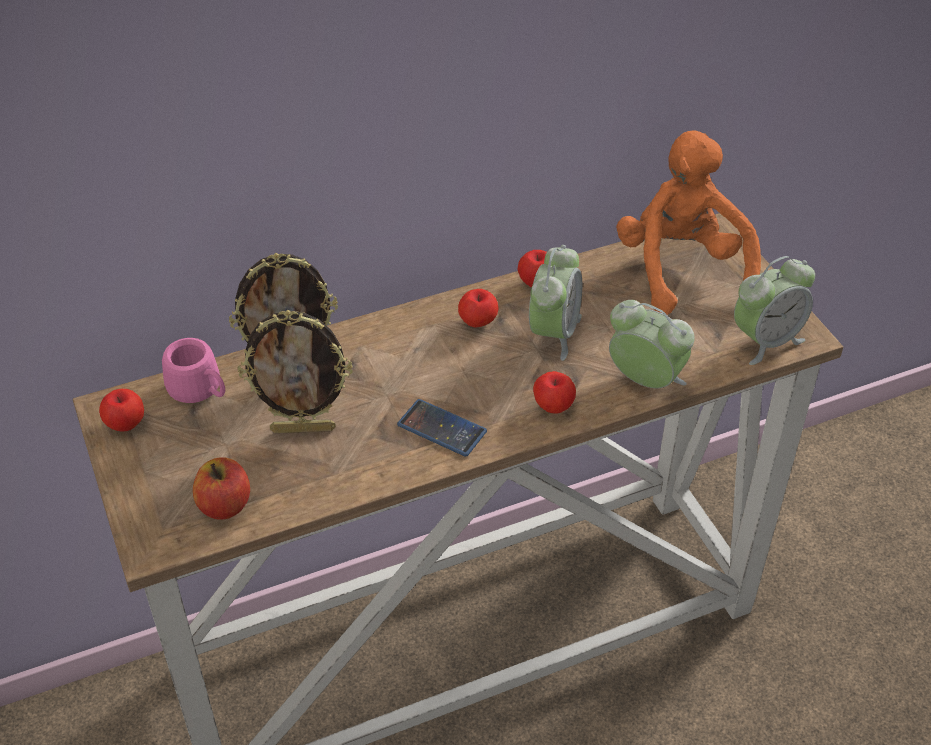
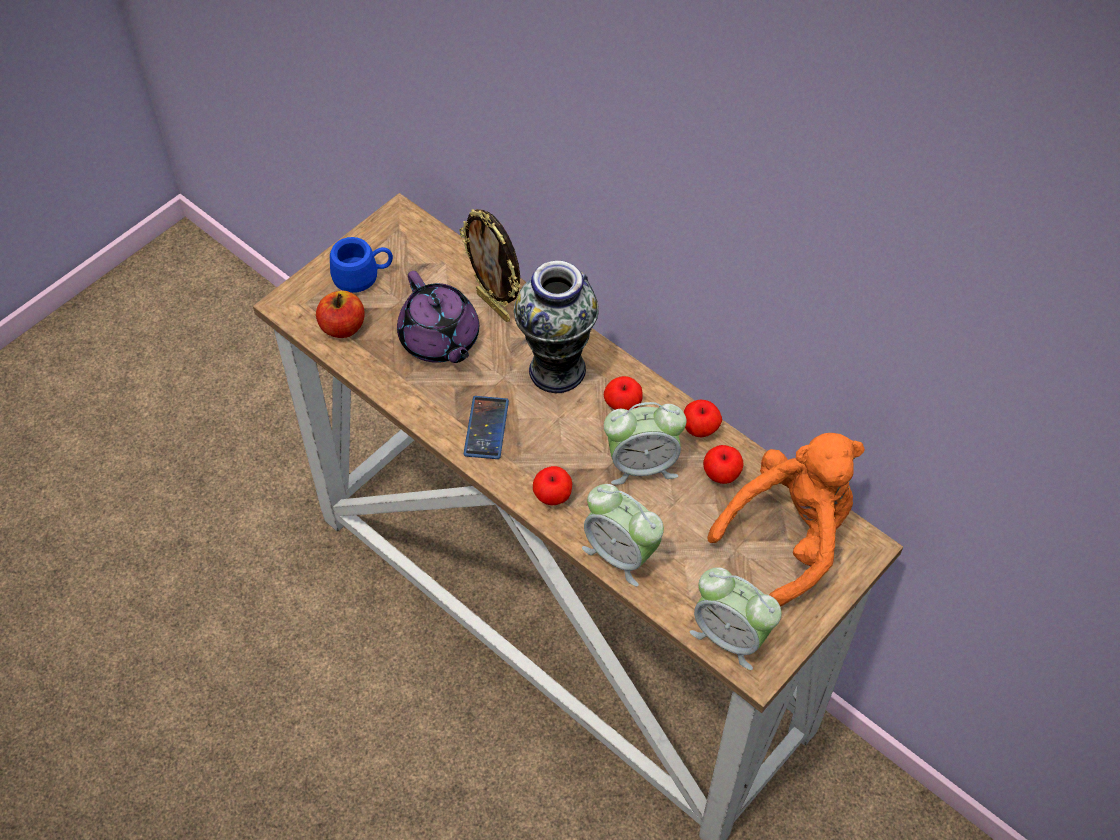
camera: 65 degrees right, 10 degrees up
apple [99,389,144,431] -> apple moved to [703,445,744,484]
pink mug [162,338,225,403] -> none
picture frame [238,310,353,433] -> purple teapot [397,271,479,363]
alarm clock [609,300,695,388] -> alarm clock turned 120 degrees clockwise [582,484,664,587]
none -> blue mug [330,237,393,293]
none -> vase [514,261,599,393]

